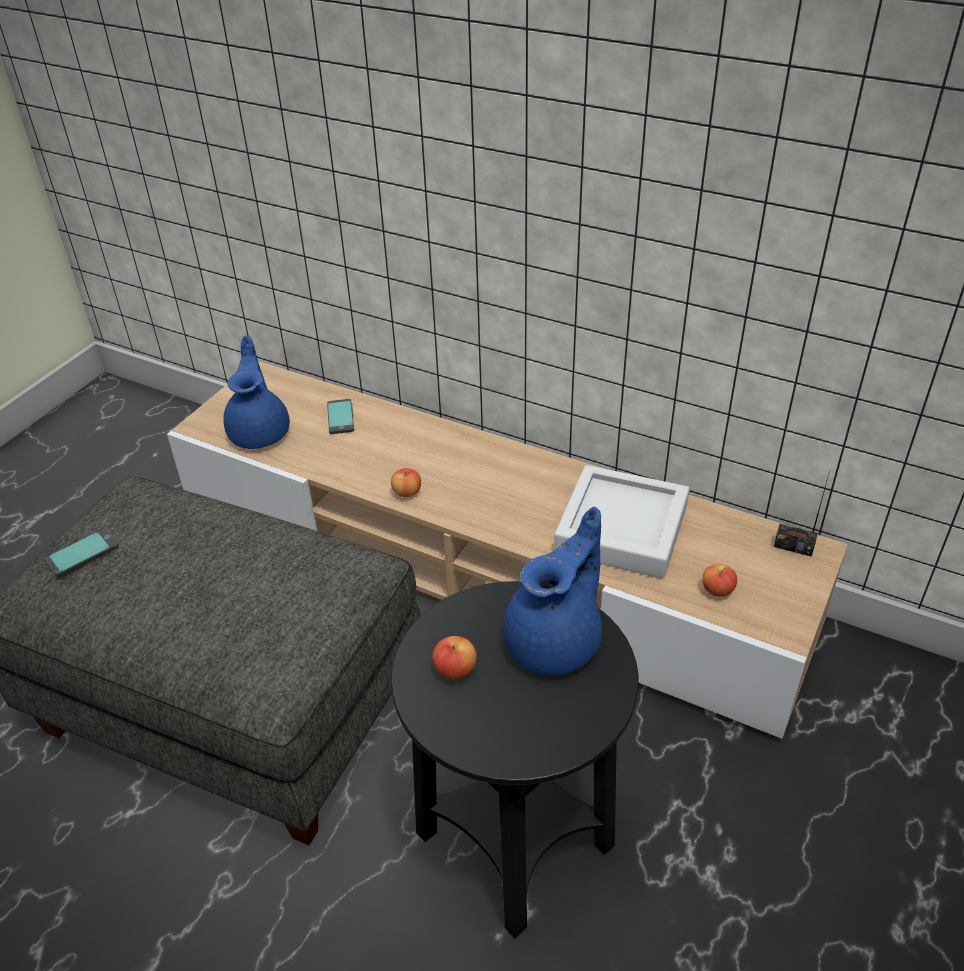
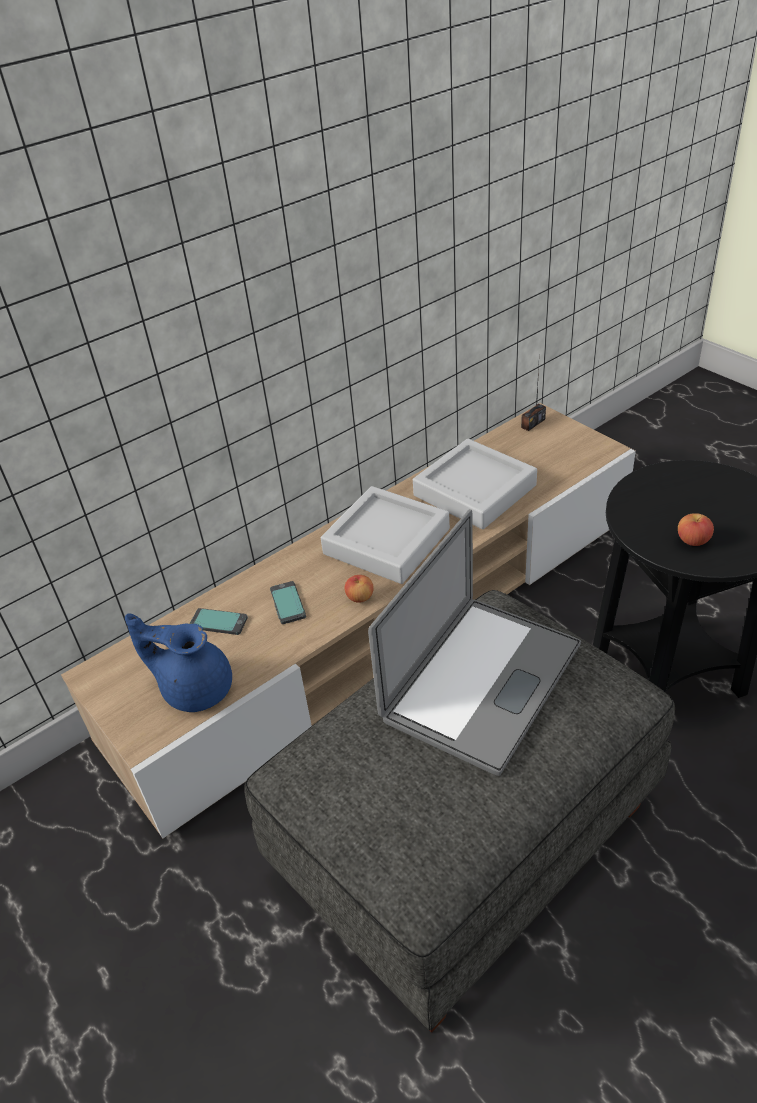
camera: 65 degrees left, 0 degrees up
phone [44,529,119,577] -> phone moved to [270,581,306,624]
blue teapot [503,506,602,675] -> none
apple [702,564,737,597] -> none
none -> grey tray [321,486,450,584]
none -> laptop [368,509,581,776]

